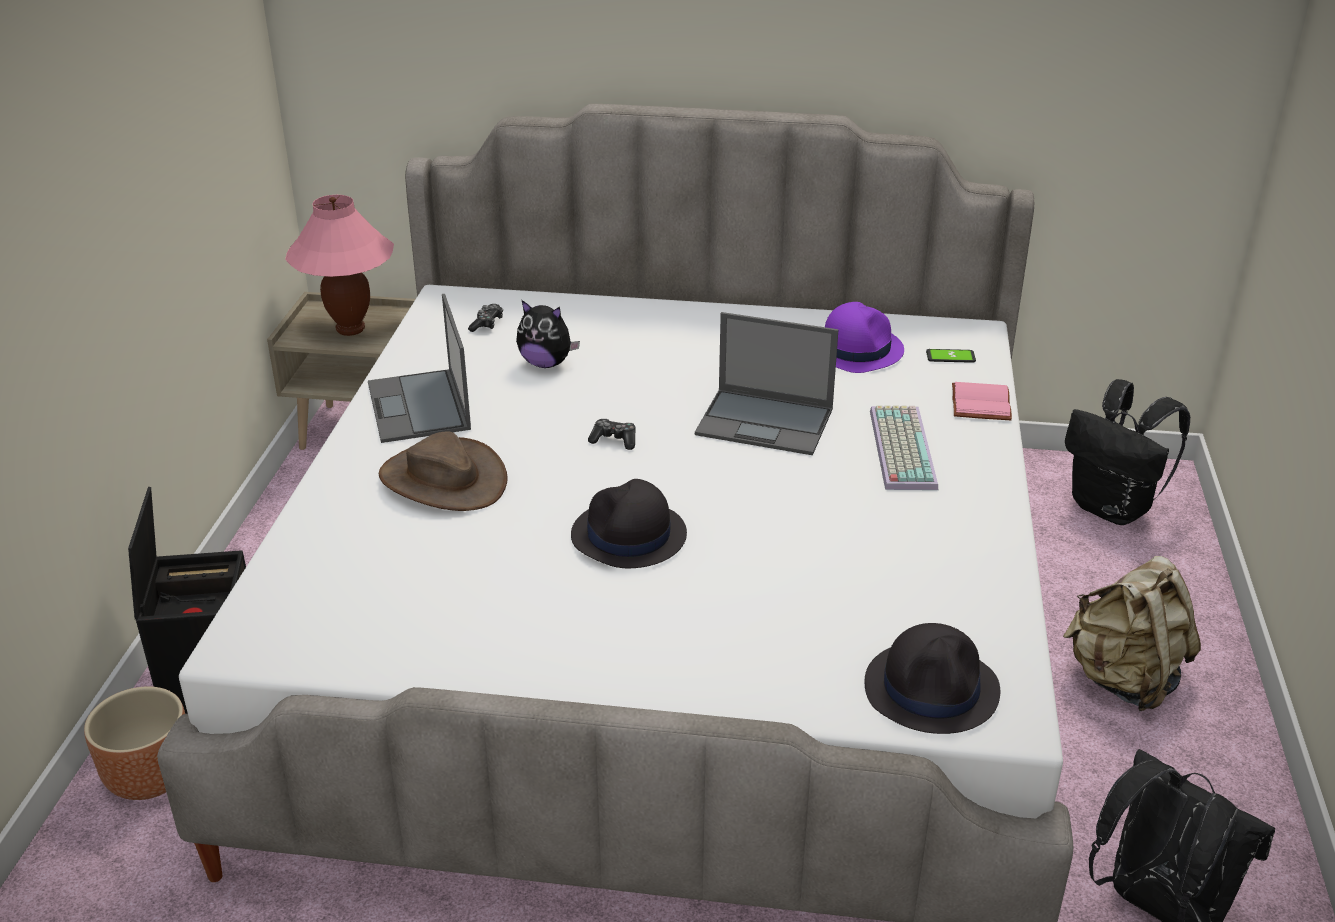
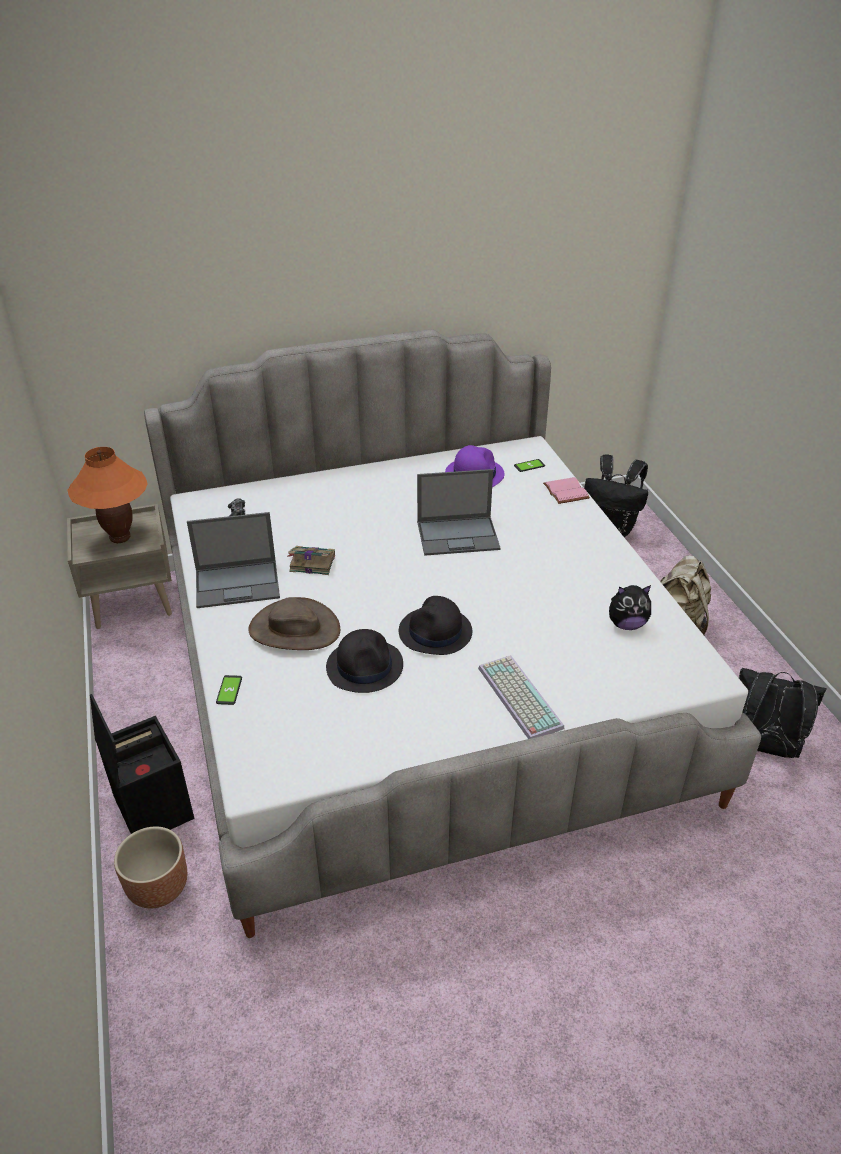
camera: 25 degrees left, 5 degrees up
pink table lamp [285,195,394,336] -> orange table lamp [67,447,148,543]
laptop [368,294,471,443] -> laptop turned 60 degrees counterclockwise [187,512,280,608]
plush toy [516,300,580,368] -> plush toy moved to [609,585,651,630]
game controller [588,419,635,450] -> none
black hat [864,623,1000,734] -> black hat moved to [326,629,403,693]
keyboard [870,405,938,490] -> keyboard moved to [478,655,565,739]
none -> phone [216,675,242,705]
none -> book [288,546,335,575]

